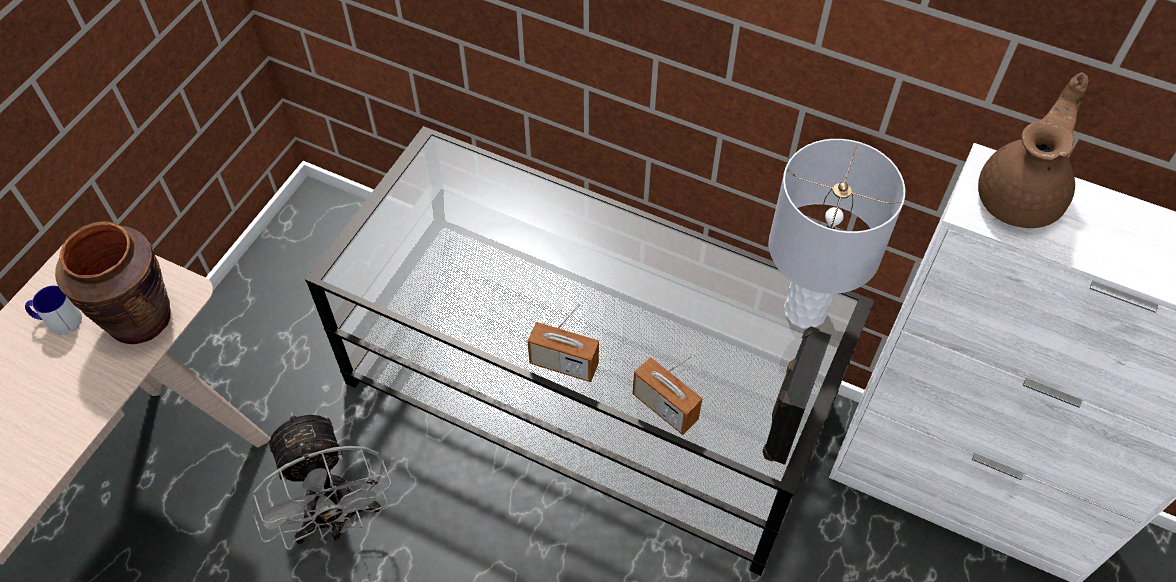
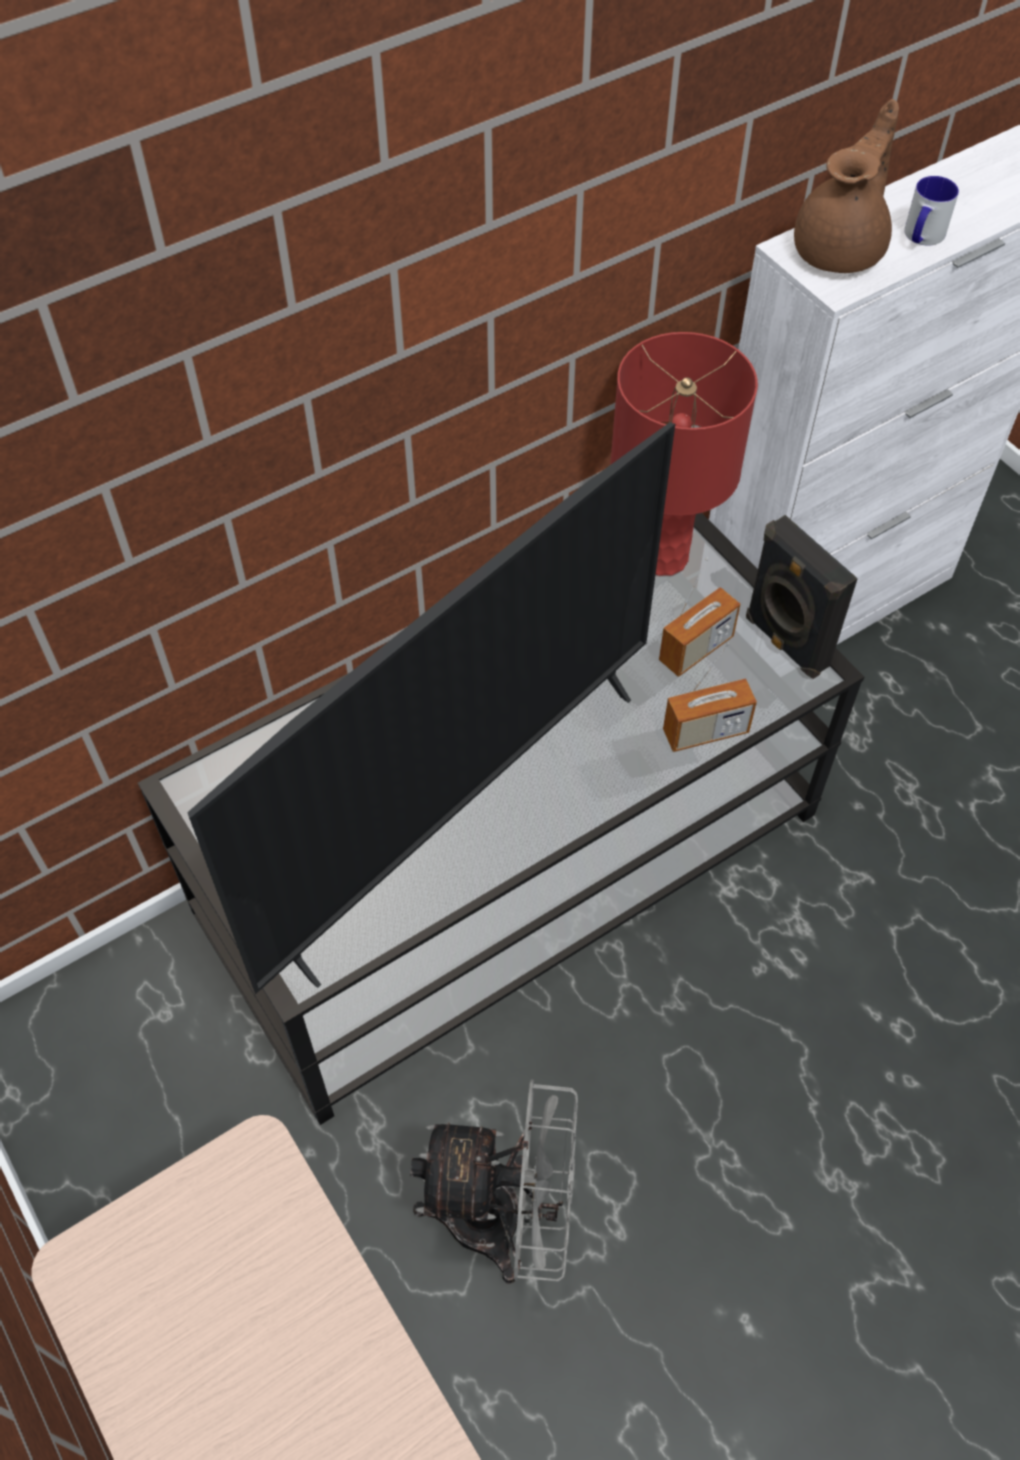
camera: 60 degrees left, 0 degrees up
mug [25,285,82,335] -> mug moved to [904,176,959,246]
brown vase [55,221,171,344] -> none
radio [527,304,599,382] -> radio moved to [659,557,740,677]
grey table lamp [769,139,905,329] -> red table lamp [610,332,758,576]
brown teapot [978,72,1089,228] -> brown teapot turned 60 degrees clockwise [794,99,899,273]
none -> television [187,422,675,994]

